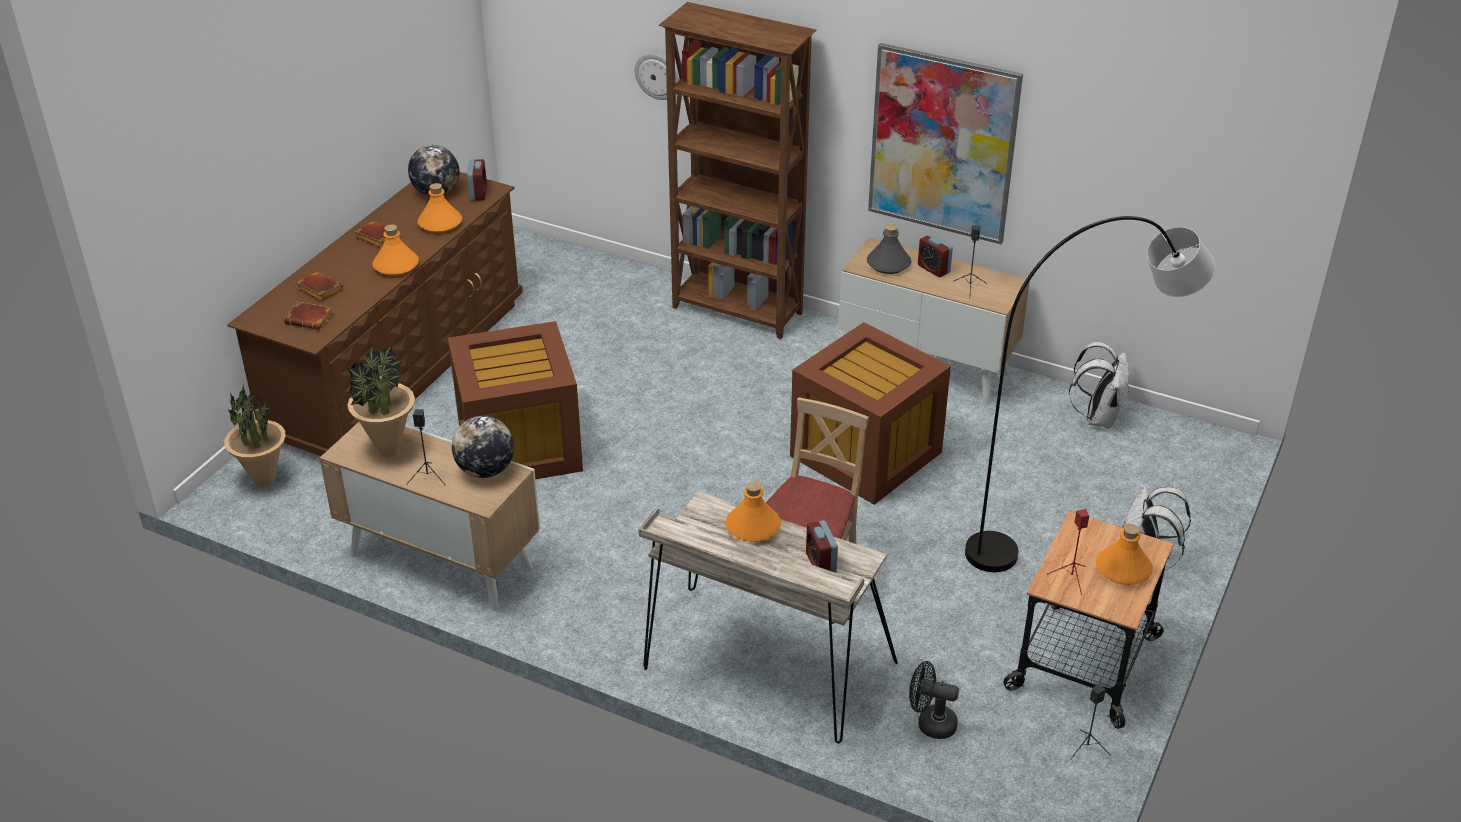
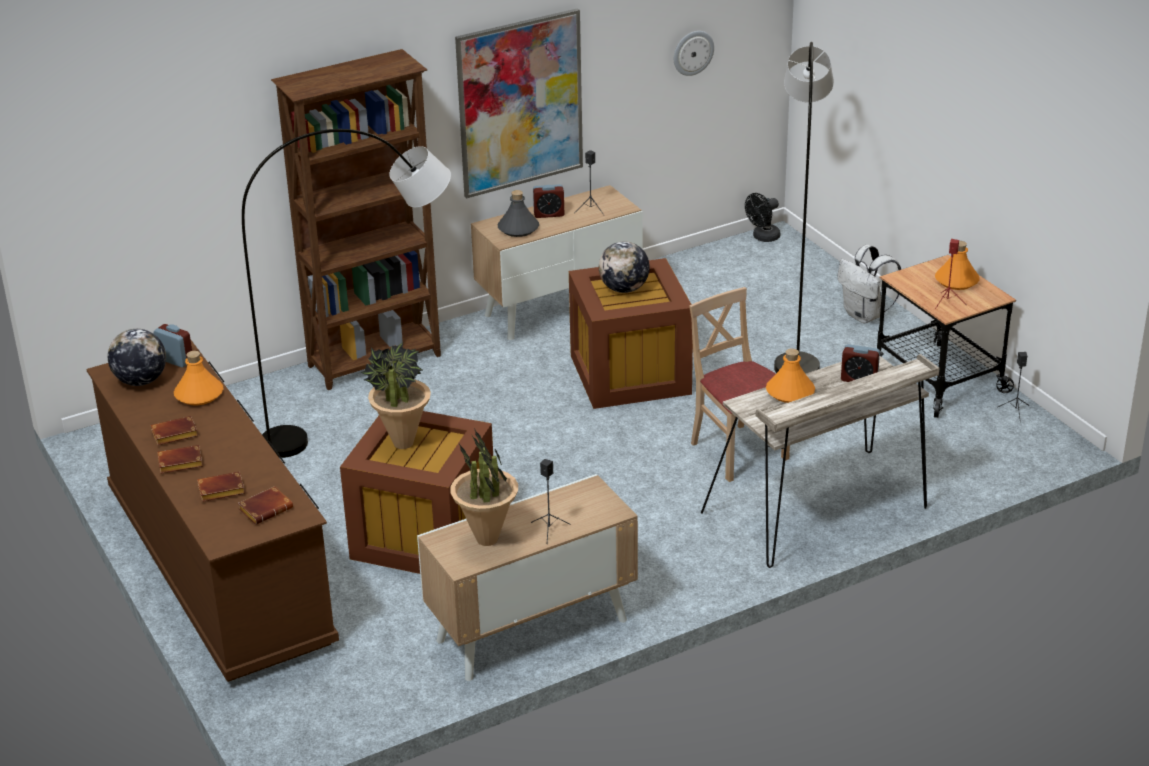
camera: 55 degrees left, 5 degrees down
potted plant [224,385,286,488] -> potted plant moved to [361,343,431,449]
orange bottle [372,224,419,276] -> none
globe [452,416,514,478] -> globe moved to [599,242,650,293]
wall clock [635,53,679,100] -> wall clock moved to [674,31,714,76]
black fan [909,661,959,739] -> black fan moved to [745,193,781,242]
white backpack [1069,342,1129,429] -> none
none -> brown book [157,445,203,474]
none -> grey floor lamp [242,129,451,458]

